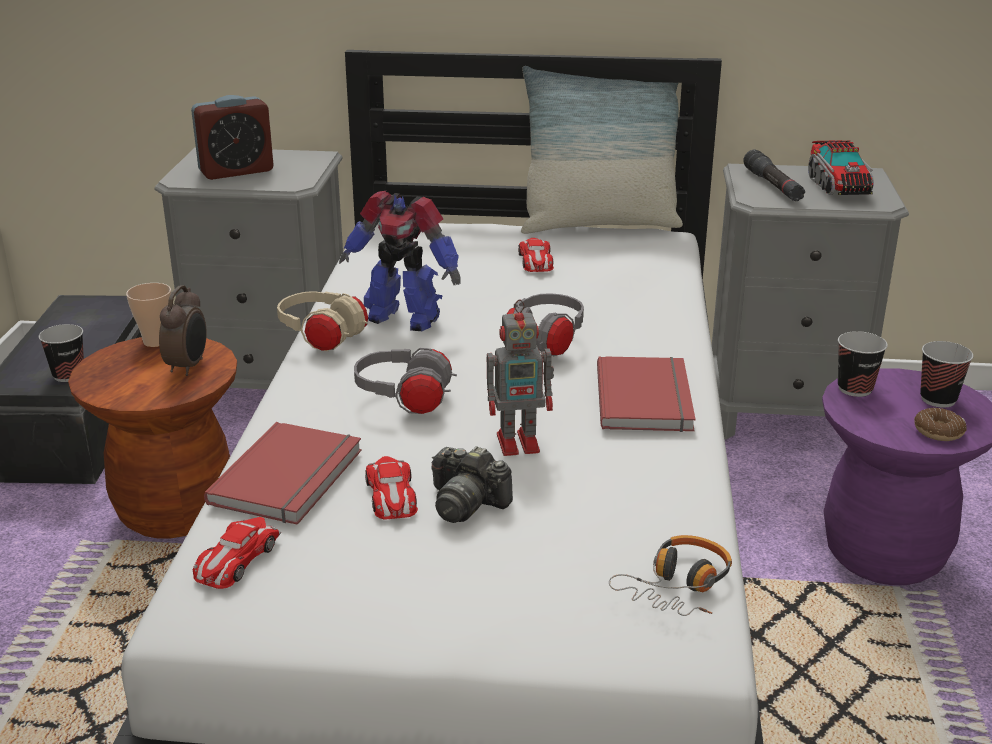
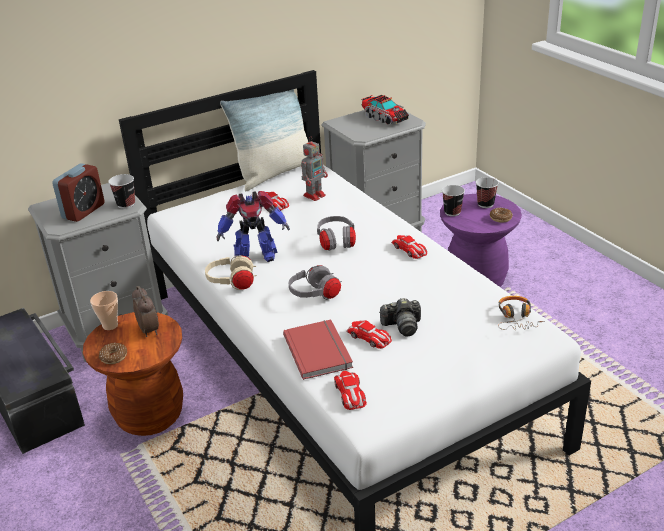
camera: 35 degrees left, 5 degrees up
cup [39,324,84,382] -> cup moved to [108,174,135,209]
toy robot [487,300,554,456] -> toy robot moved to [301,136,328,201]
red book [597,356,696,432] -> toy car [391,235,427,259]
black flashlight [743,149,805,201] -> none
none -> donut [99,343,127,364]

